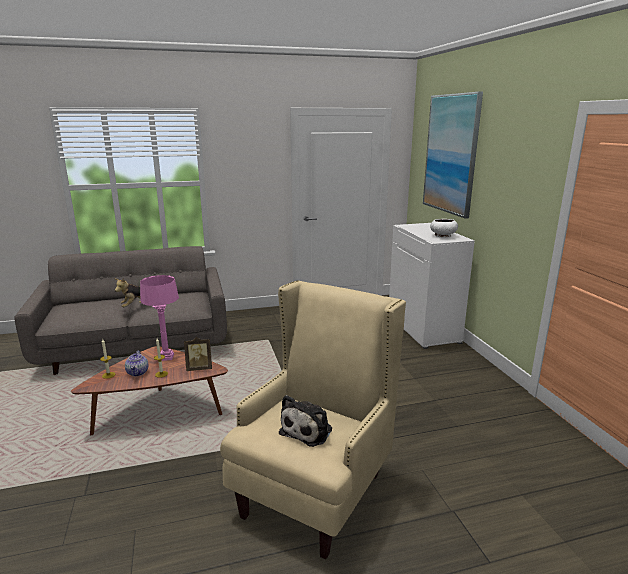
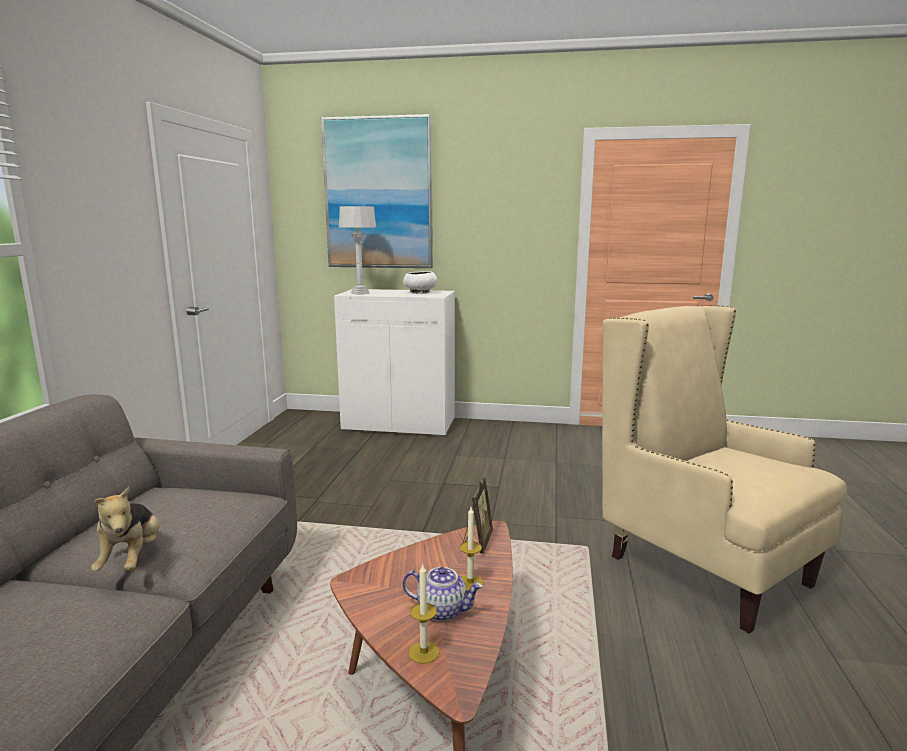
camera: 65 degrees left, 5 degrees down
pink table lamp [140,275,179,361] -> none
plush toy [279,395,332,447] -> none
none -> grey table lamp [339,206,376,295]

